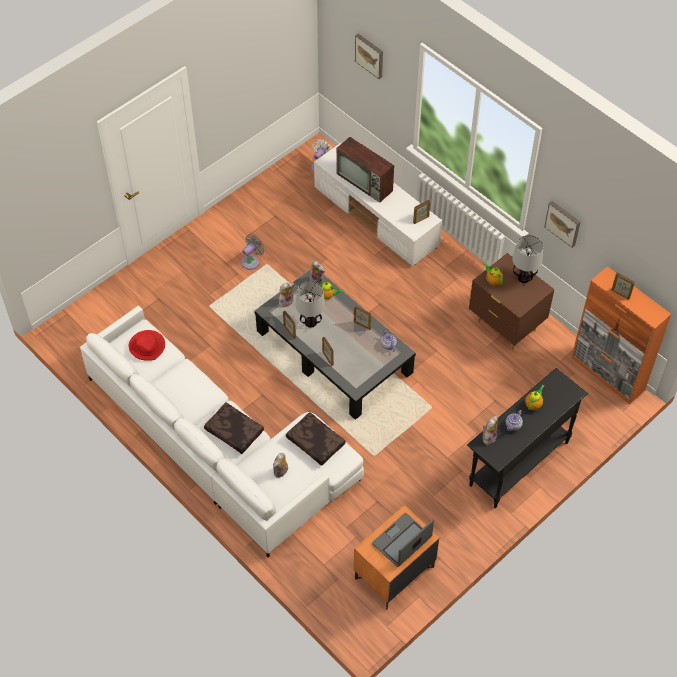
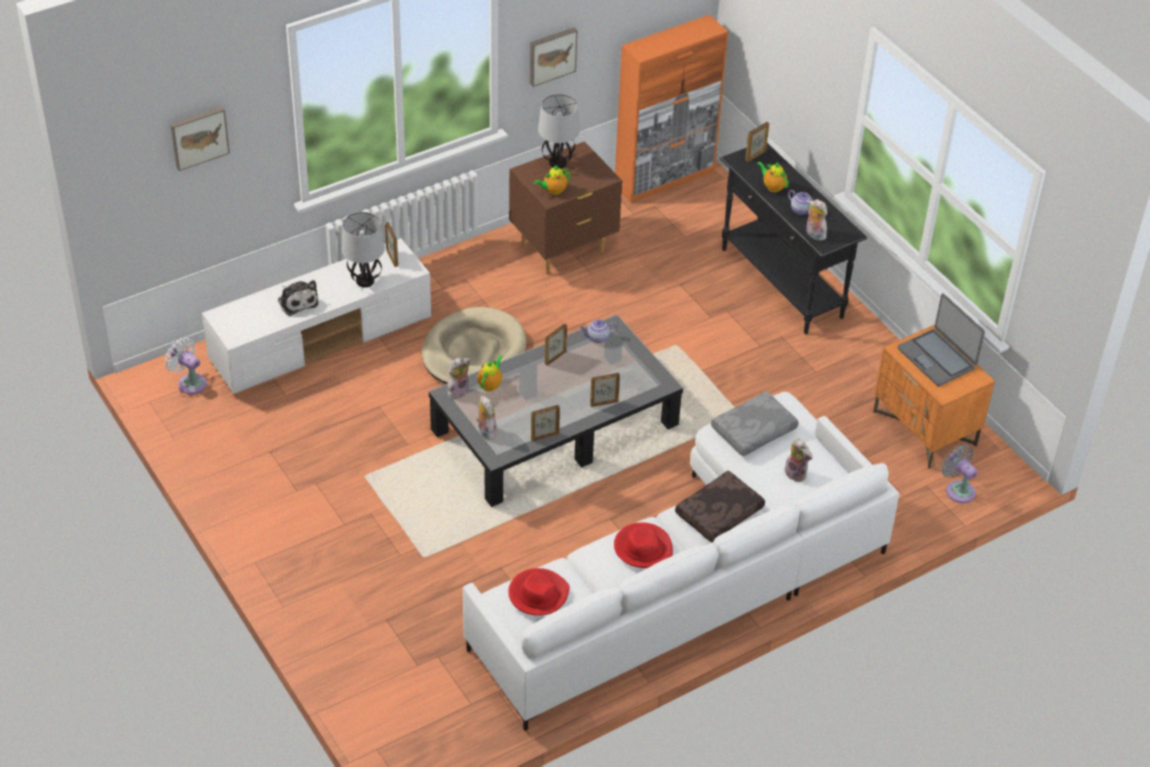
camera: 80 degrees left, 10 degrees down
grey fan [241,234,265,270] -> grey fan moved to [941,444,978,503]
brown pillow [286,412,346,466] -> grey pillow [711,391,799,457]
table lamp [296,281,325,328] -> table lamp moved to [342,212,385,287]
television [336,137,394,203] -> plush toy [278,280,318,316]
picture frame [611,272,635,300] -> picture frame moved to [745,122,769,162]
none -> beige dog bed [422,307,526,384]
none -> red hat [614,522,673,568]

